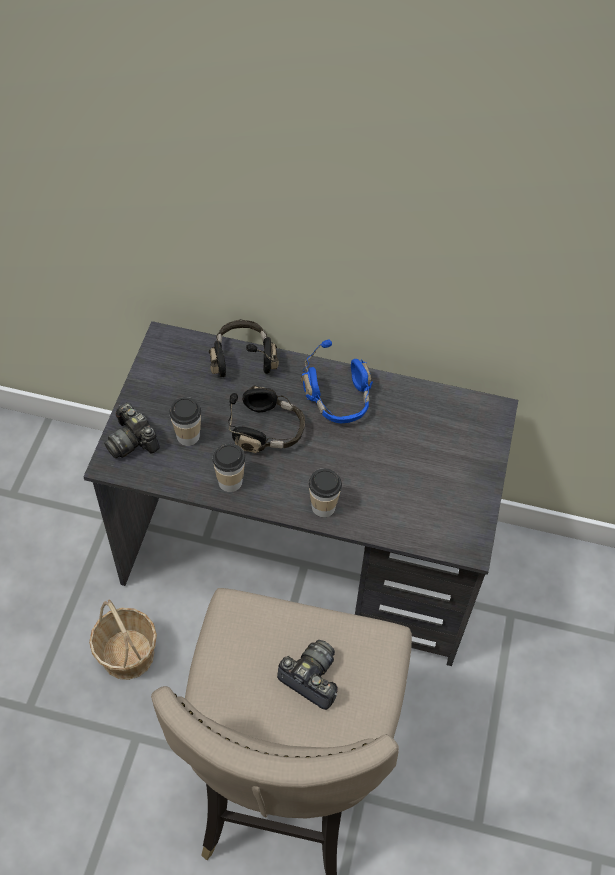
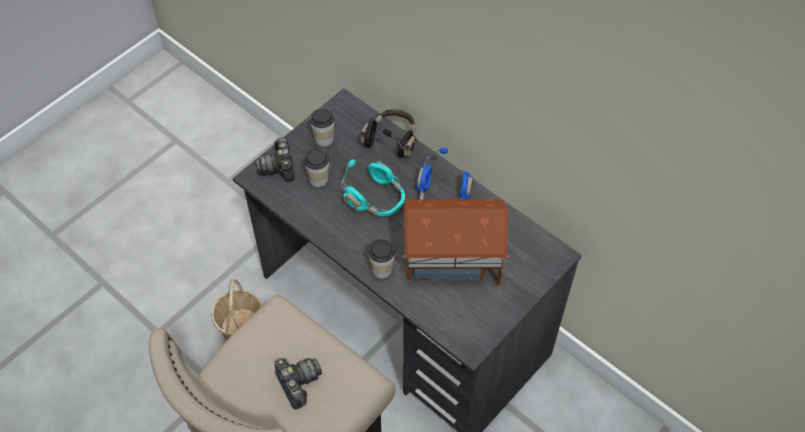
camera: 30 degrees right, 0 degrees up
cup [213,444,245,492] -> cup moved to [310,108,334,146]
black headphones [228,386,305,453] -> turquoise headphones [341,159,405,217]
none -> toy house [403,199,509,285]

